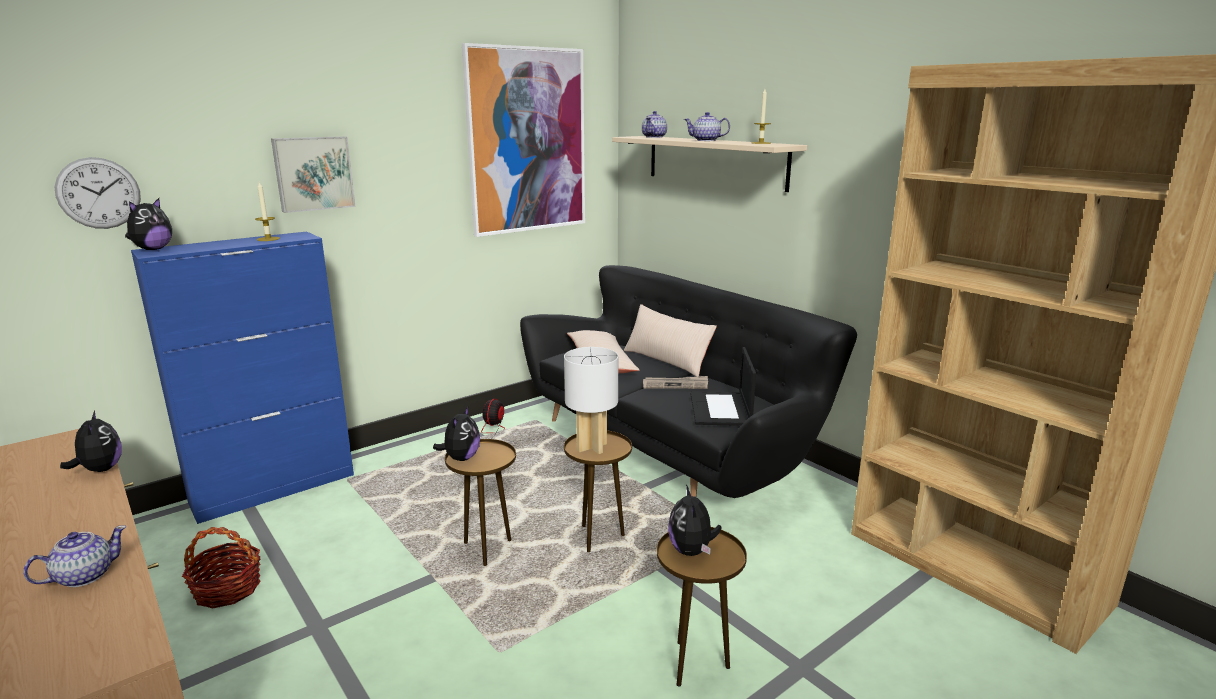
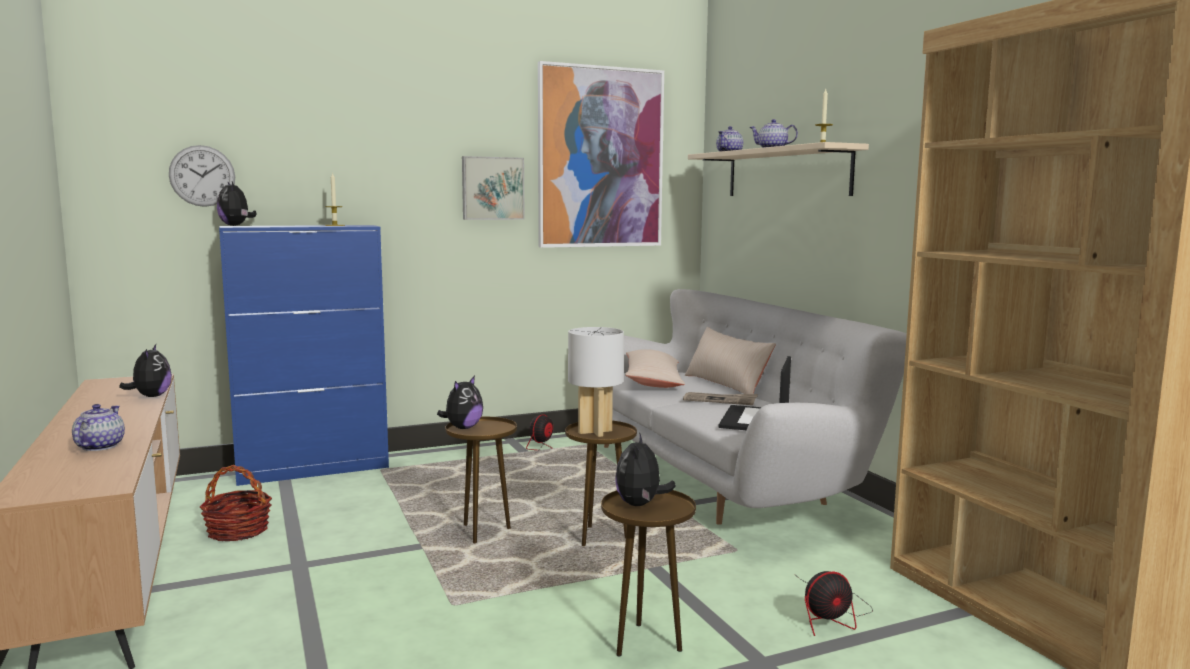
camera: 15 degrees right, 10 degrees down
teapot [23,525,127,587] -> teapot turned 60 degrees counterclockwise [72,404,125,451]
plush toy [125,198,172,250] -> plush toy turned 105 degrees clockwise [217,182,257,226]
picture [271,136,355,213] -> picture moved to [462,156,524,220]
black sofa [520,265,857,498] -> white sofa [604,289,907,525]
none -> fan [794,571,873,636]

